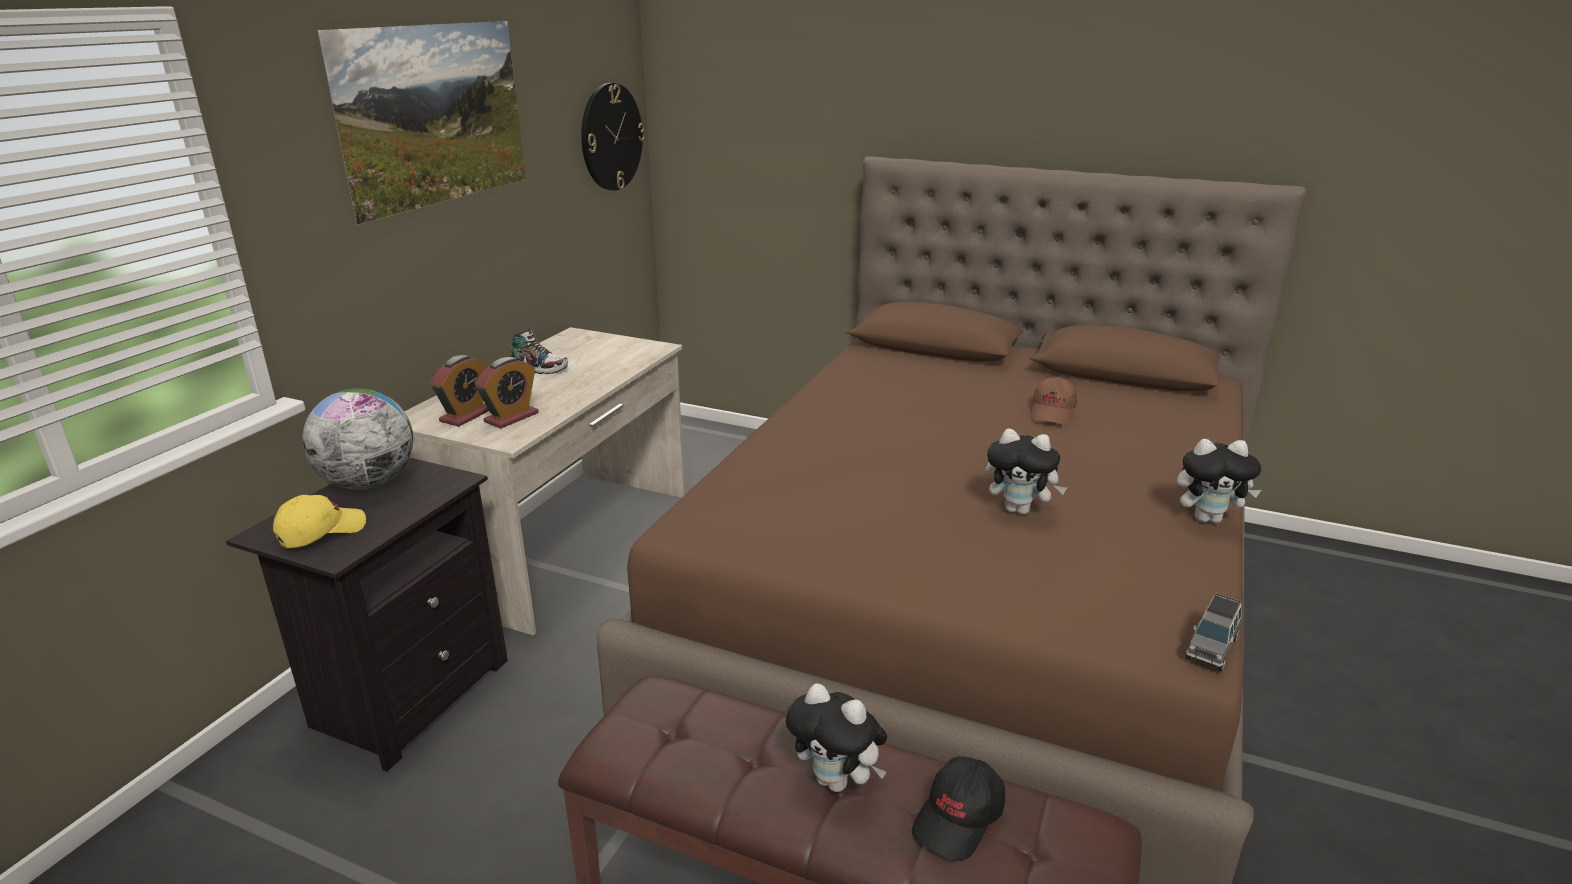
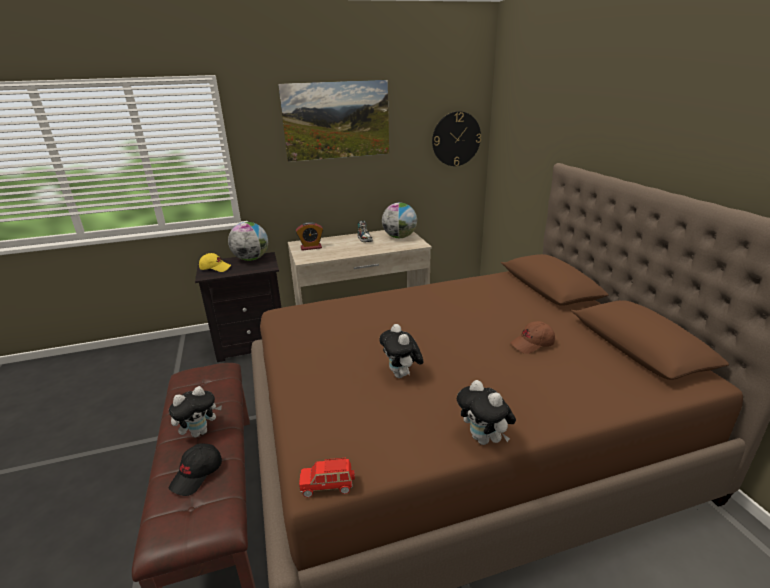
camera: 50 degrees right, 0 degrees up
alarm clock [475,357,539,429] -> none
plush toy [786,683,887,792] -> plush toy turned 120 degrees counterclockwise [169,386,222,437]
black cap [912,756,1005,861] -> black cap turned 60 degrees counterclockwise [169,443,222,496]
grey toy car [1185,594,1242,671] -> red toy car [299,458,355,497]
none -> globe [382,202,417,238]

